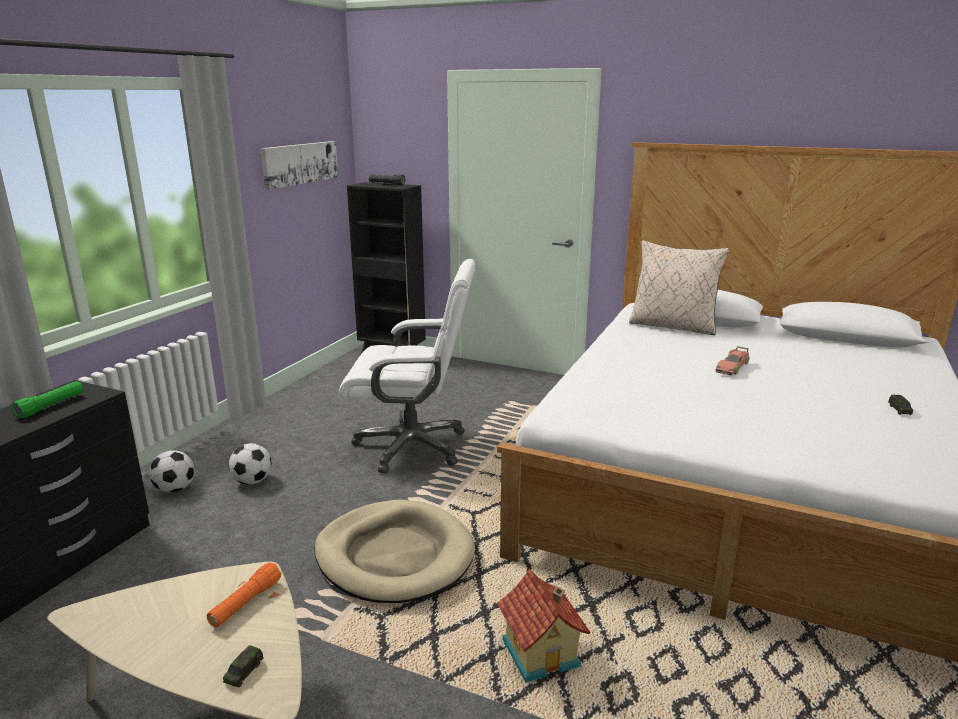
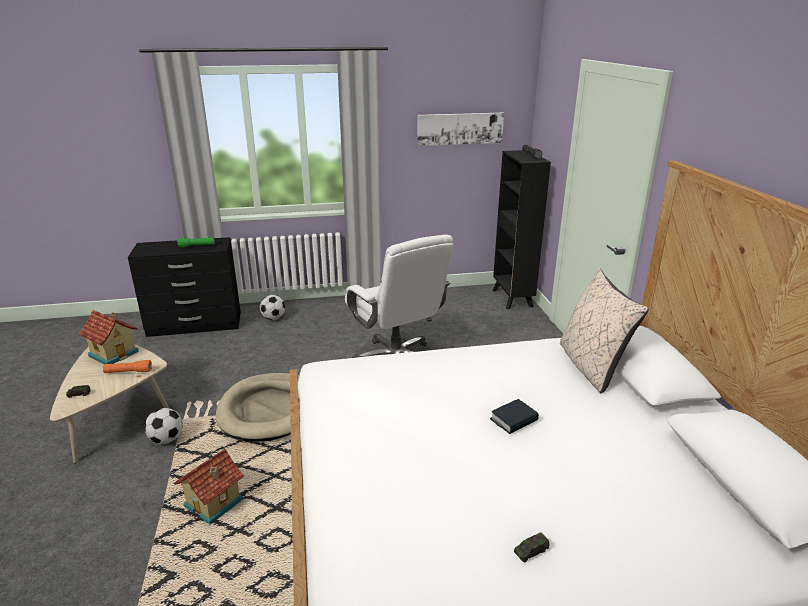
camera: 55 degrees right, 5 degrees up
football [229,443,272,485] -> football moved to [144,408,183,444]
toy car [716,346,750,376] -> book [490,399,539,434]
none -> toy house [78,310,139,364]

